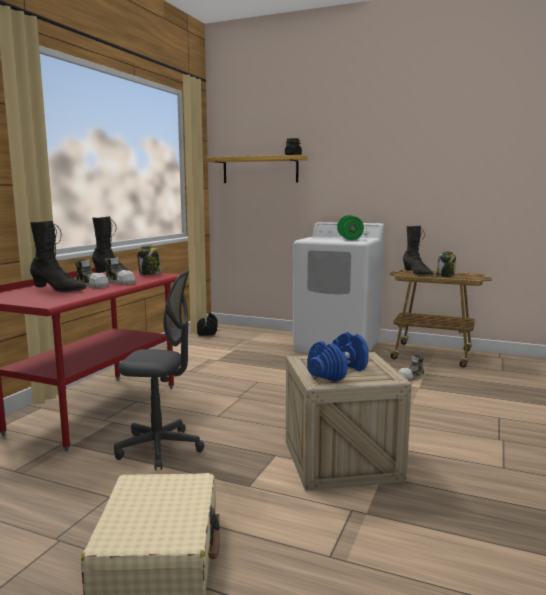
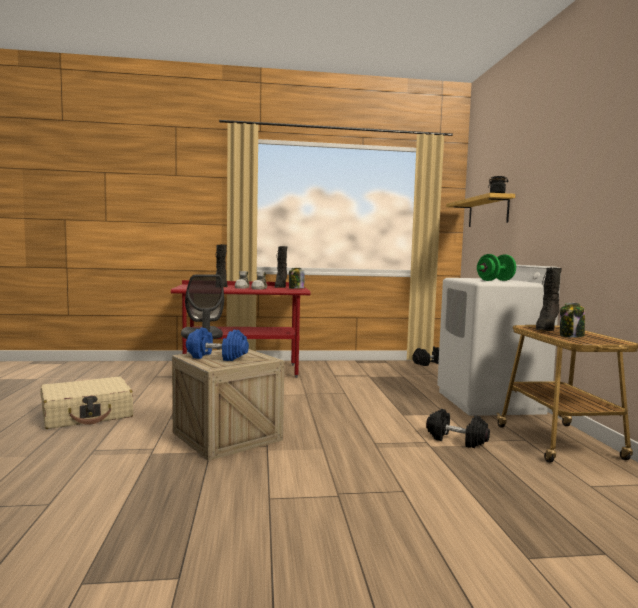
camera: 60 degrees right, 5 degrees down
shoe [398,355,425,381] -> black dumbbell [426,409,490,448]

